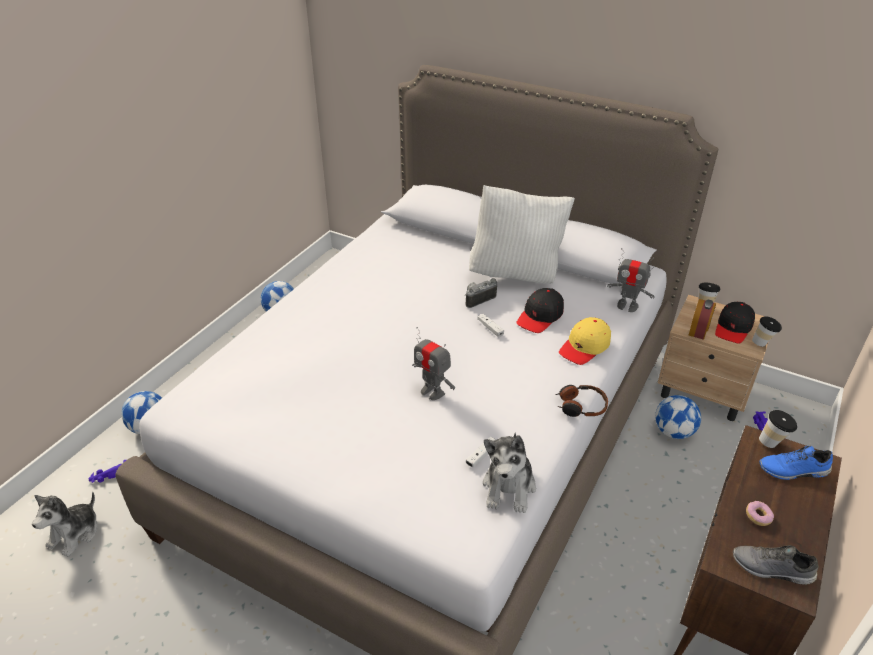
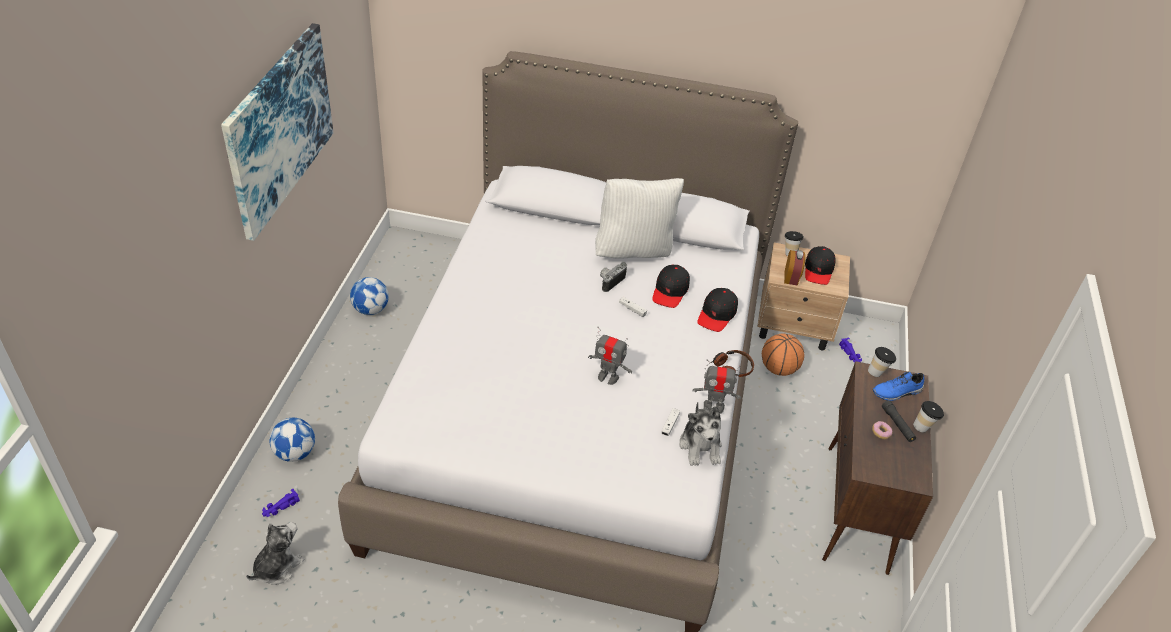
camera: 20 degrees left, 5 degrees up
plush toy [32,492,98,557] -> plush toy turned 150 degrees counterclockwise [246,522,304,585]
yellow cap [559,317,611,365] -> black cap [697,288,738,332]
toy robot [607,248,655,312] -> toy robot moved to [693,359,741,414]
football [655,395,701,439] -> basketball [762,333,805,376]
grey shoe [733,545,818,585] -> none
cup [752,316,782,347] -> cup moved to [913,401,944,433]
none -> picture [221,23,334,241]
none -> black flashlight [882,400,916,442]

